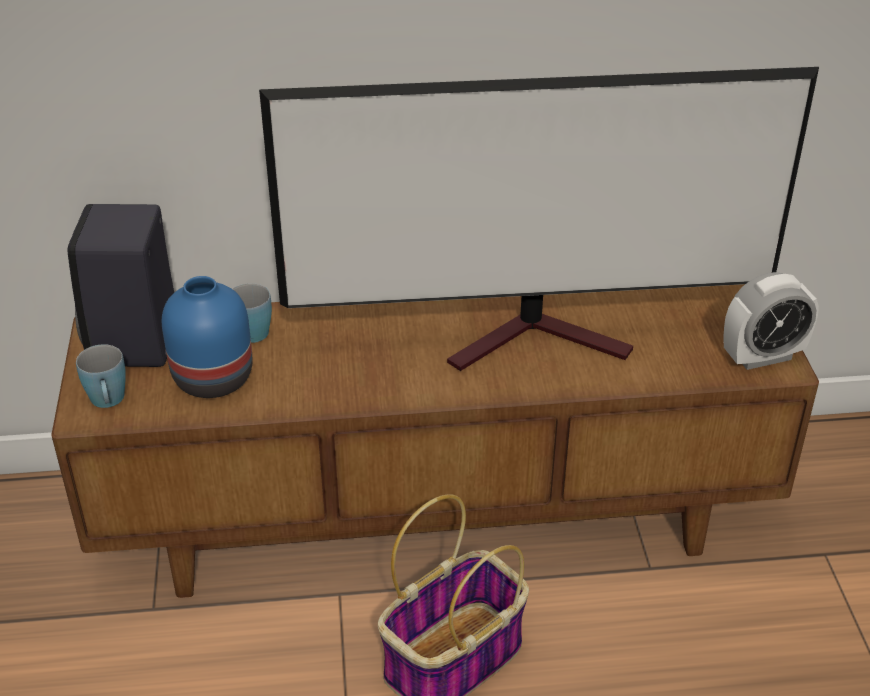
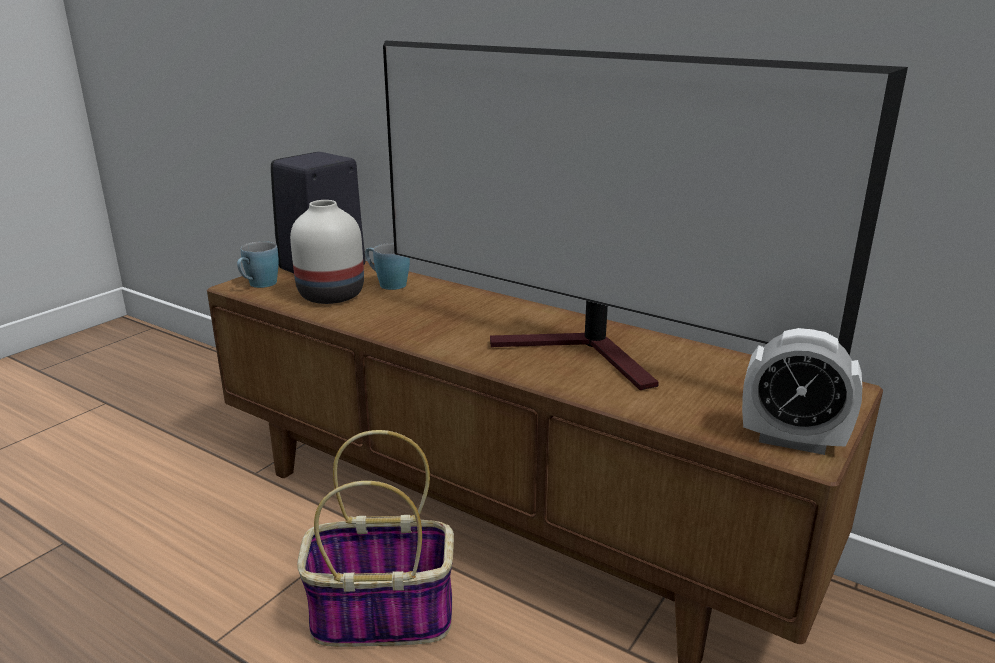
camera: 40 degrees right, 15 degrees down
blue vase [162,276,253,398] -> white vase [290,200,364,304]

